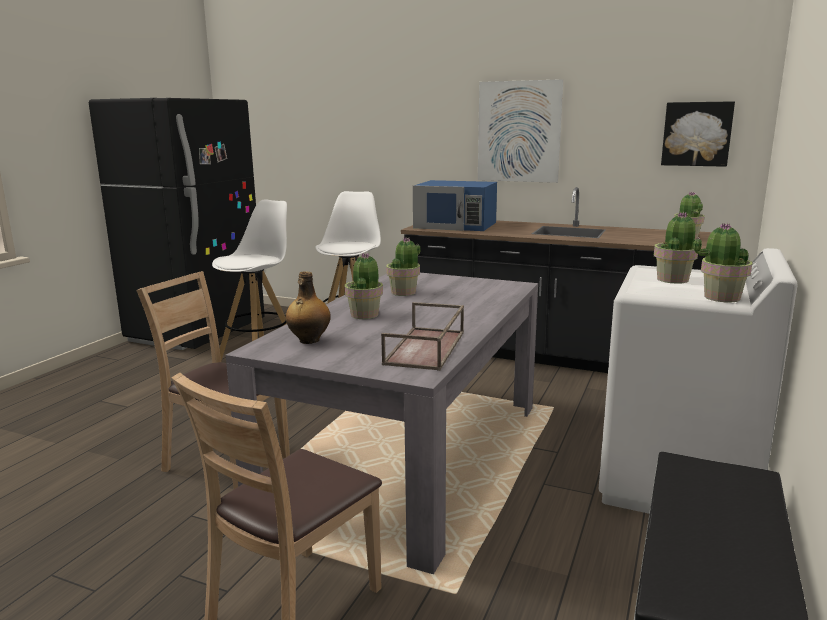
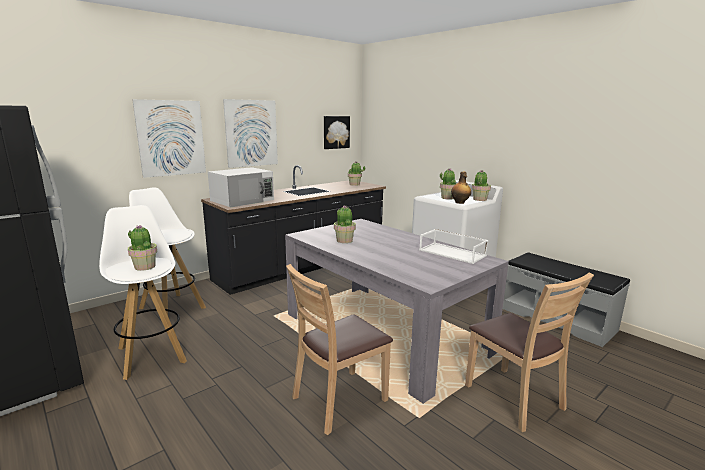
camera: 65 degrees left, 0 degrees up
bottle [286,271,331,344] -> bottle moved to [451,172,471,204]
potted plant [345,253,383,319] -> potted plant moved to [128,225,157,271]
brown tray [381,302,464,371] -> white tray [419,229,488,264]
blue microwave [413,180,497,231] -> white microwave [208,167,274,207]
none -> picture [132,99,206,178]

